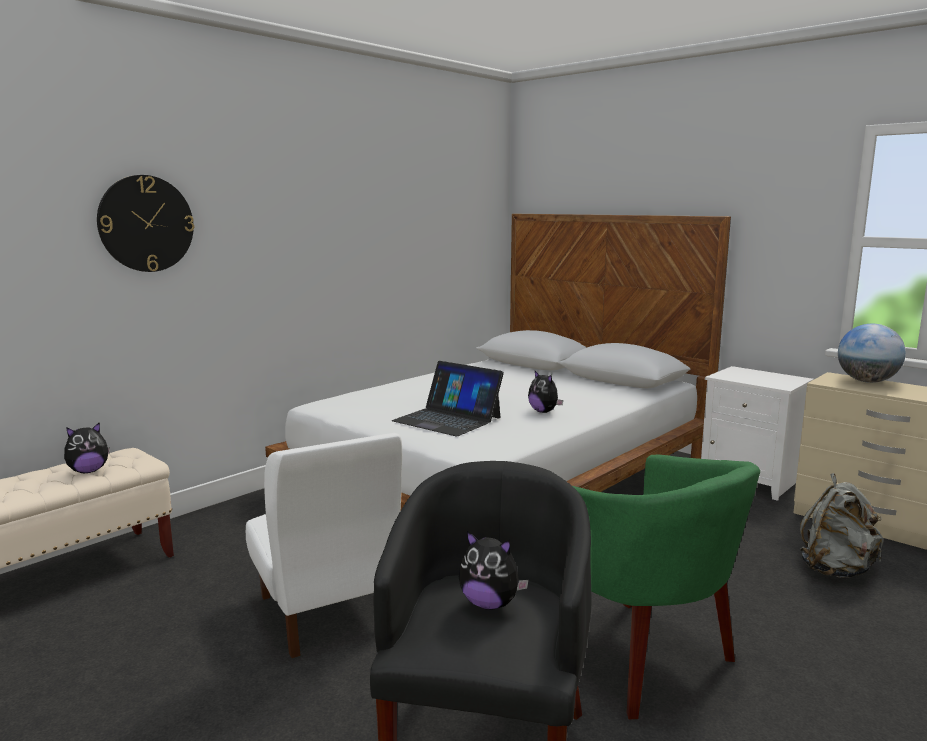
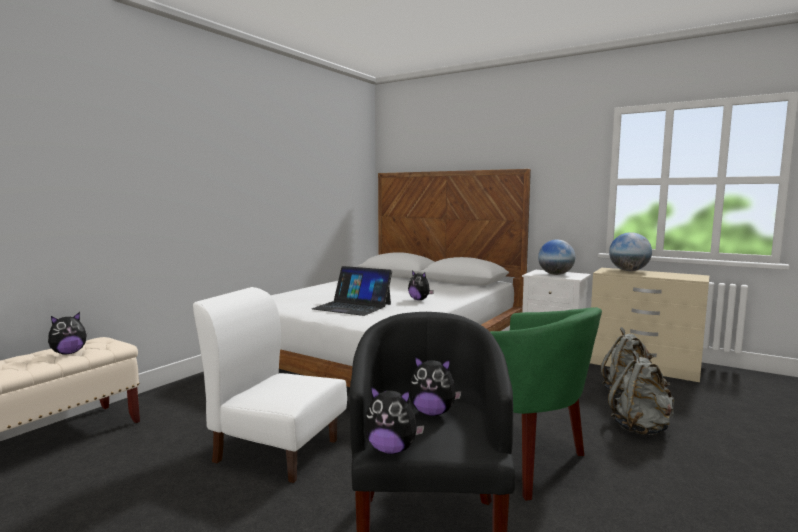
camera: 10 degrees left, 5 degrees down
wall clock [97,175,194,272] -> none
white chair [246,433,402,658] -> white chair turned 150 degrees clockwise [193,287,347,483]
none -> plush toy [364,386,425,454]
none -> globe [538,239,575,275]
none -> grey backpack [608,351,674,435]

